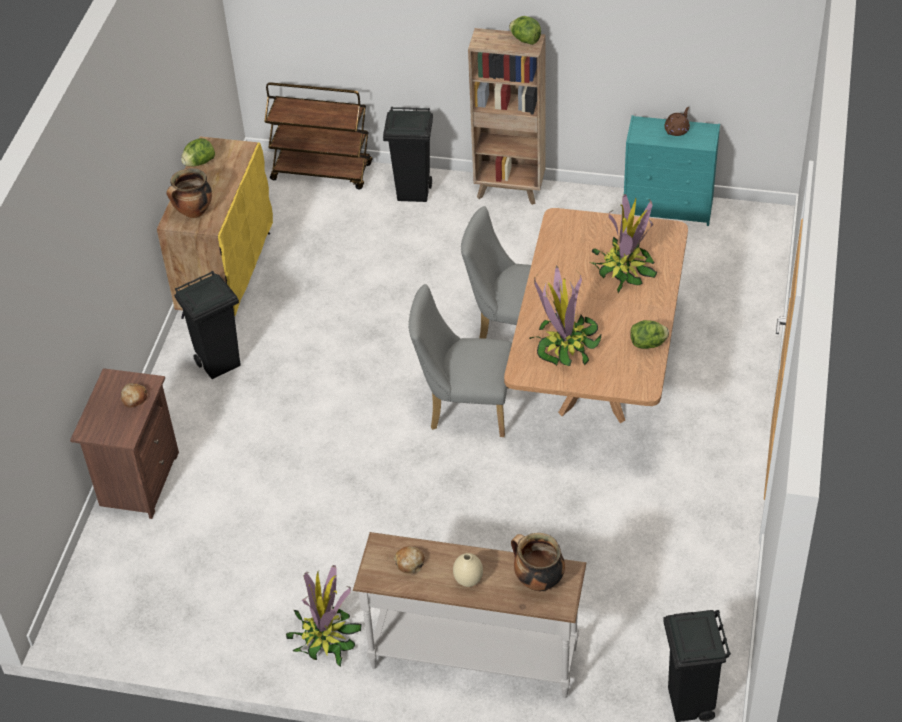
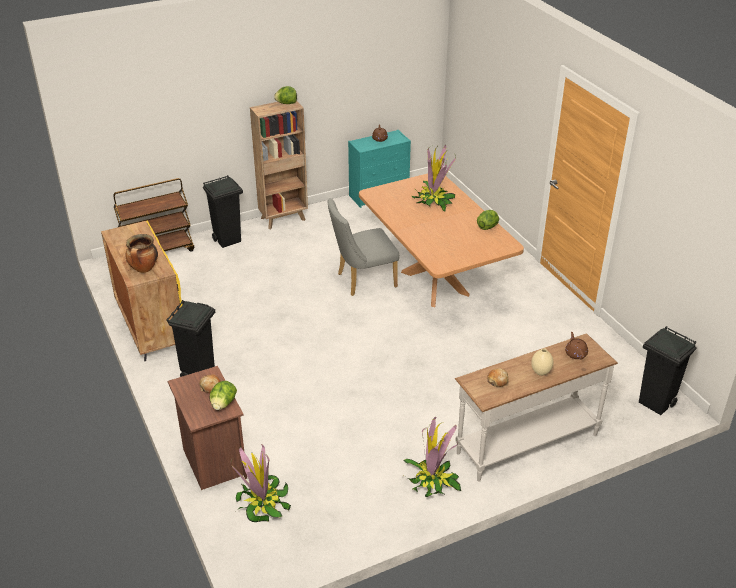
camera: 40 degrees left, 10 degrees down
lettuce [181,138,215,166] -> lettuce moved to [209,381,237,410]
grey chair [408,284,512,437] -> none
cooking pot [511,533,565,592] -> brown teapot [565,332,588,359]
potted plant [529,265,601,366] -> potted plant moved to [231,443,291,522]

